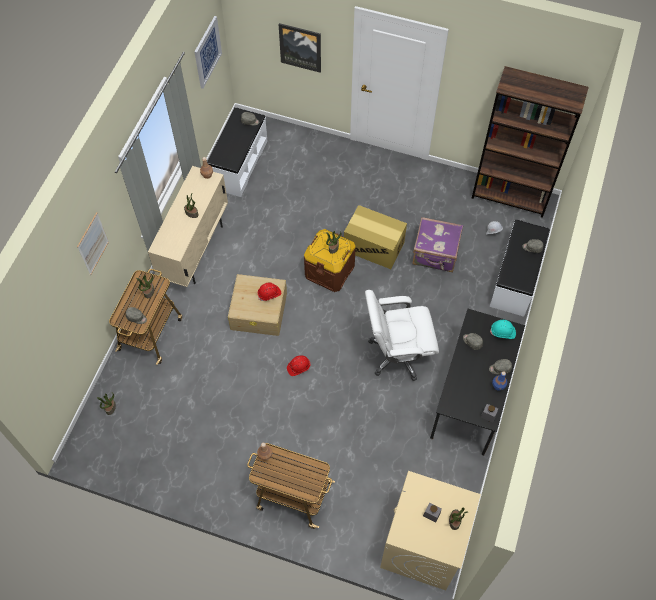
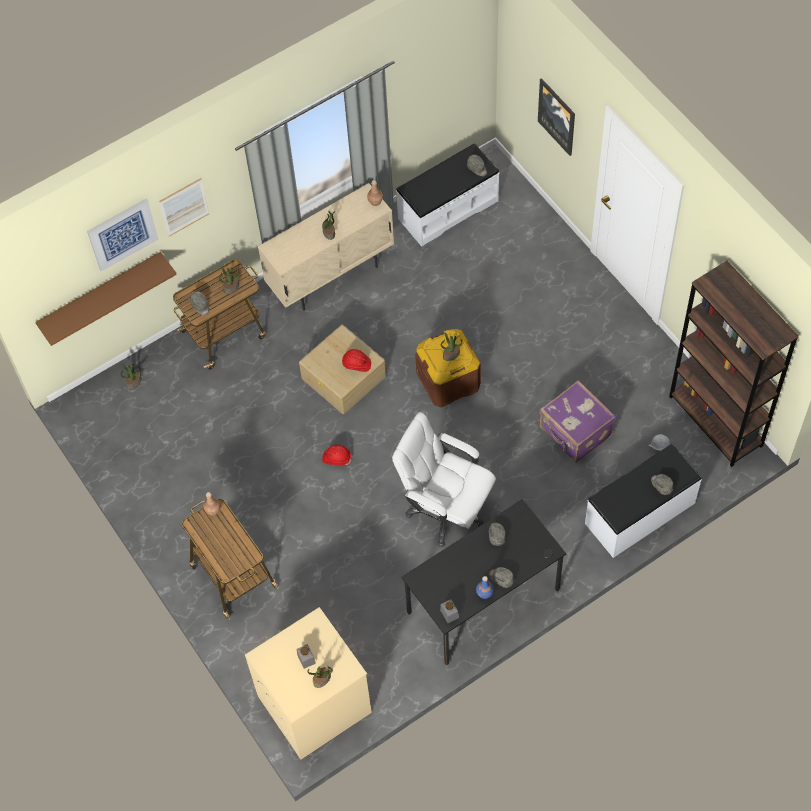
camera: 40 degrees right, 0 degrees up
picture [194,16,222,89] -> picture moved to [87,199,158,271]
cardboard box [344,205,407,269] -> none
turquoise hard hat [490,320,516,339] -> none
none -> brown shelf [35,252,177,346]

